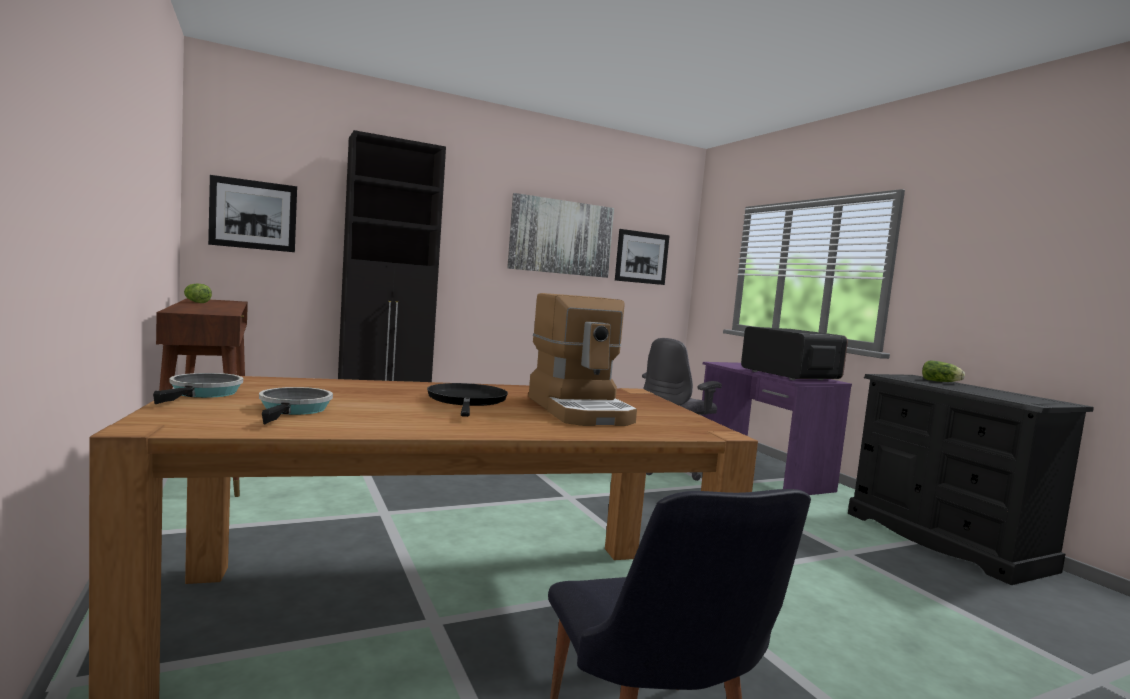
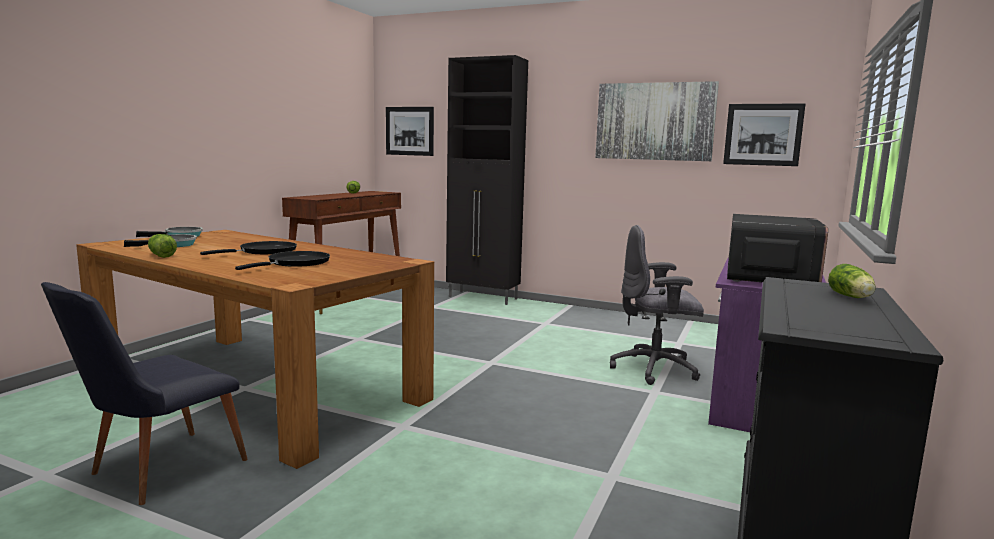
camera: 50 degrees right, 5 degrees up
coffee machine [529,293,637,426] -> black frying pan [235,251,330,270]
none -> lettuce [148,234,177,258]

